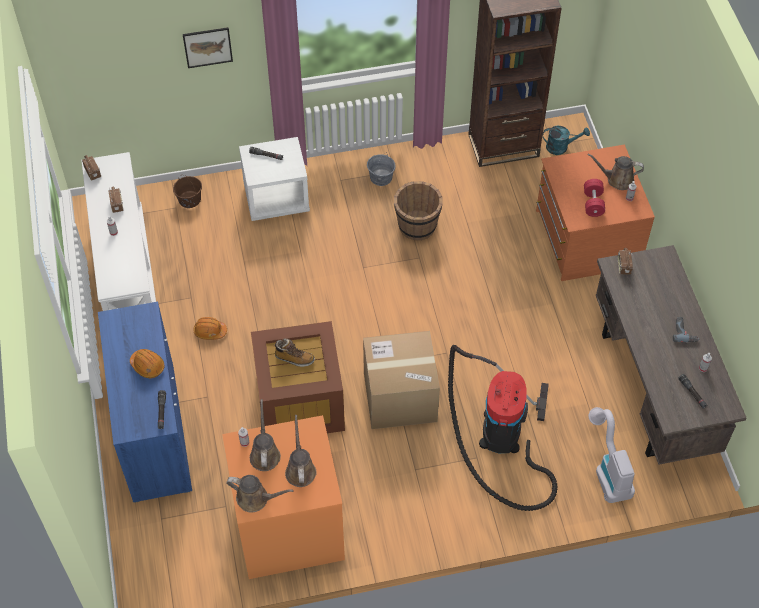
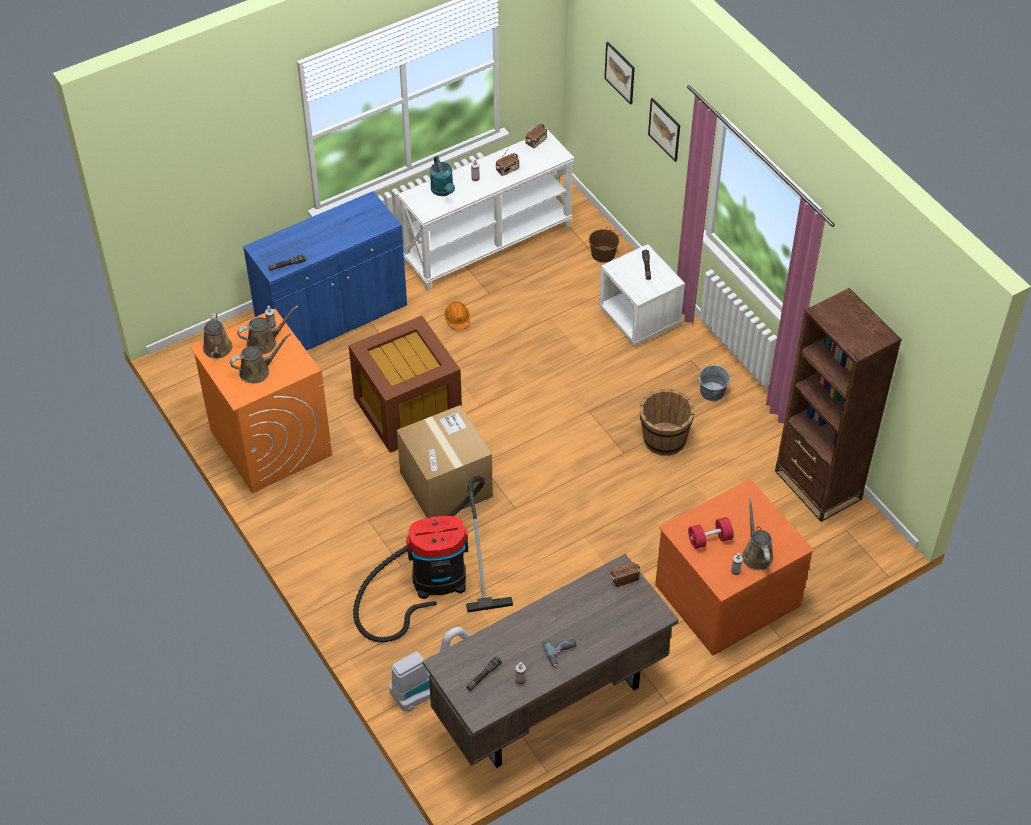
camera: 70 degrees right, 5 degrees down
orange hard hat [130,349,165,378] -> none
boot [274,339,315,367] -> none
turquoise watering can [543,126,590,155] -> turquoise watering can moved to [430,156,455,196]
none -> picture [604,42,635,105]

